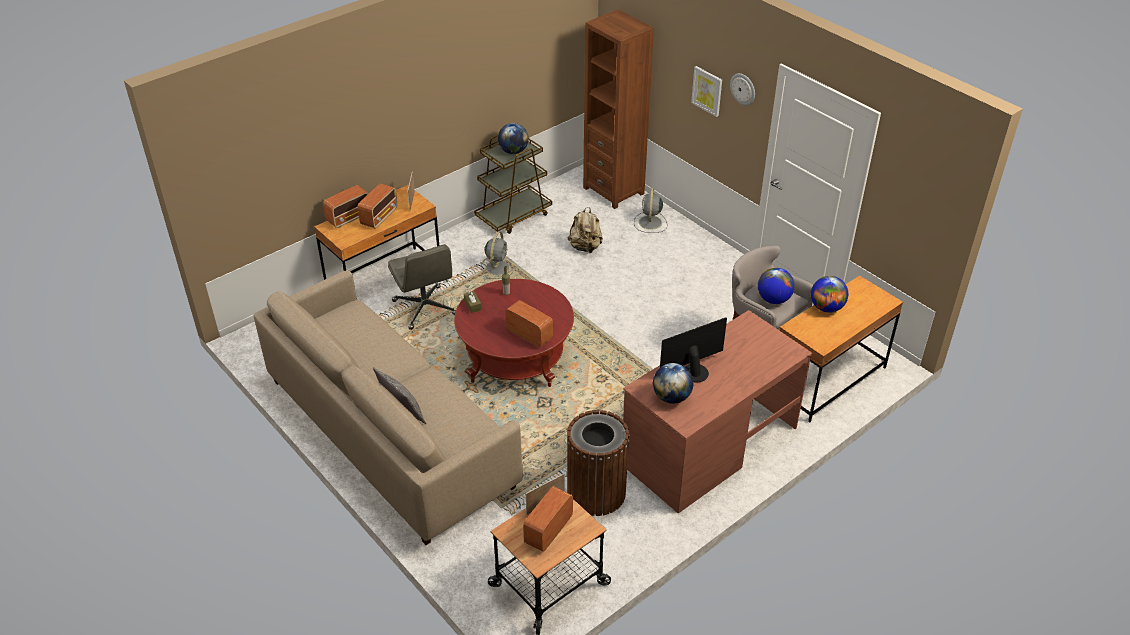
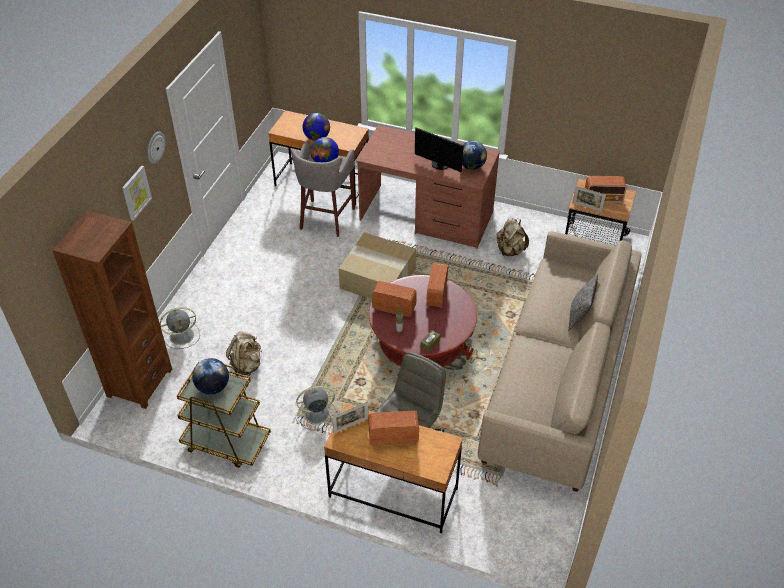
camera: 120 degrees left, 5 degrees up
radio [323,185,368,228] -> radio moved to [372,281,417,317]
brown trash can [567,410,629,516] -> beige backpack [497,219,529,256]
none -> cardboard box [339,232,416,299]

